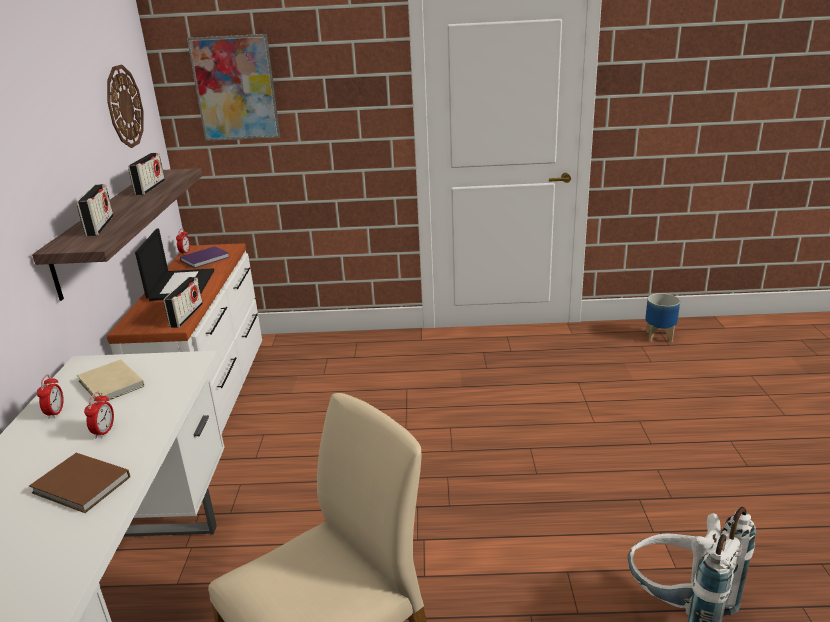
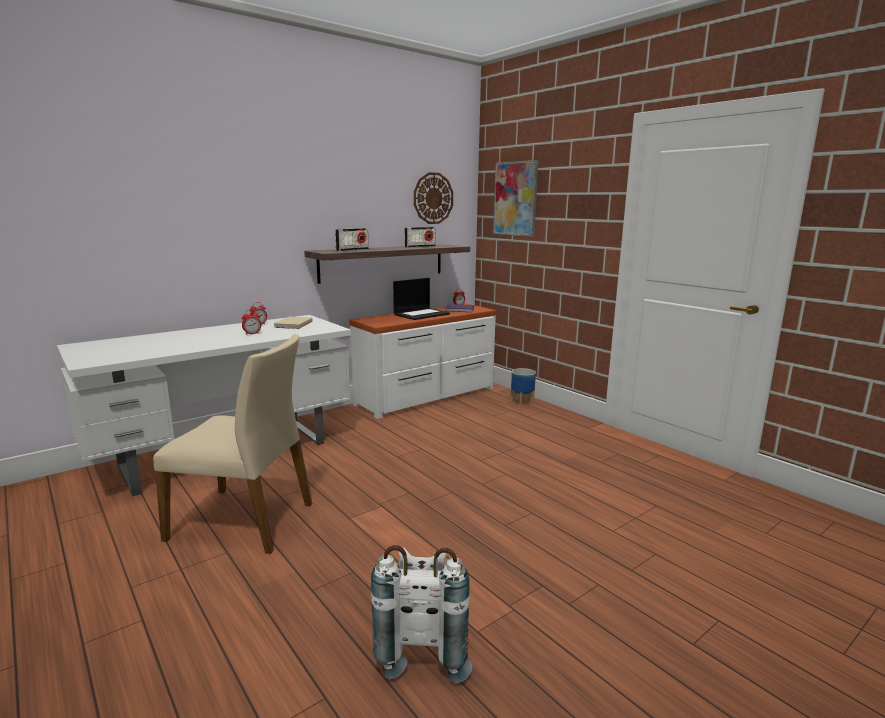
camera: 50 degrees right, 10 degrees down
brown book [29,453,130,513] -> none
radio [163,277,203,328] -> none
planter [645,293,680,343] -> planter moved to [510,368,536,406]

